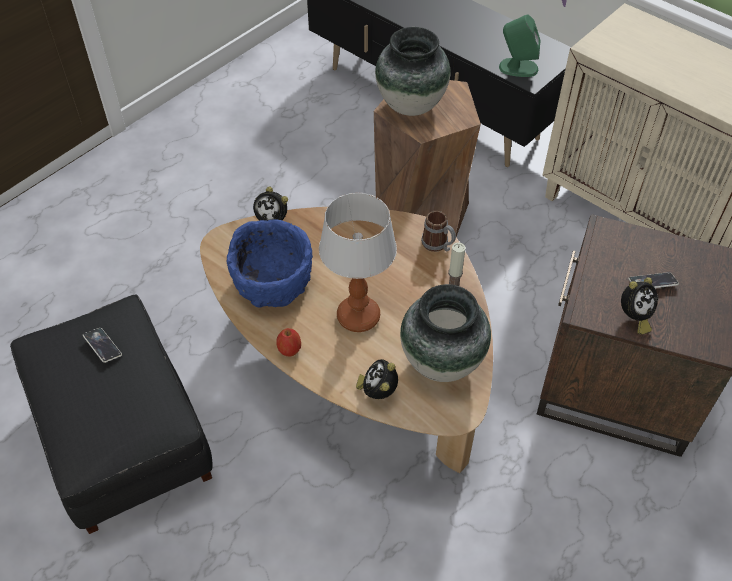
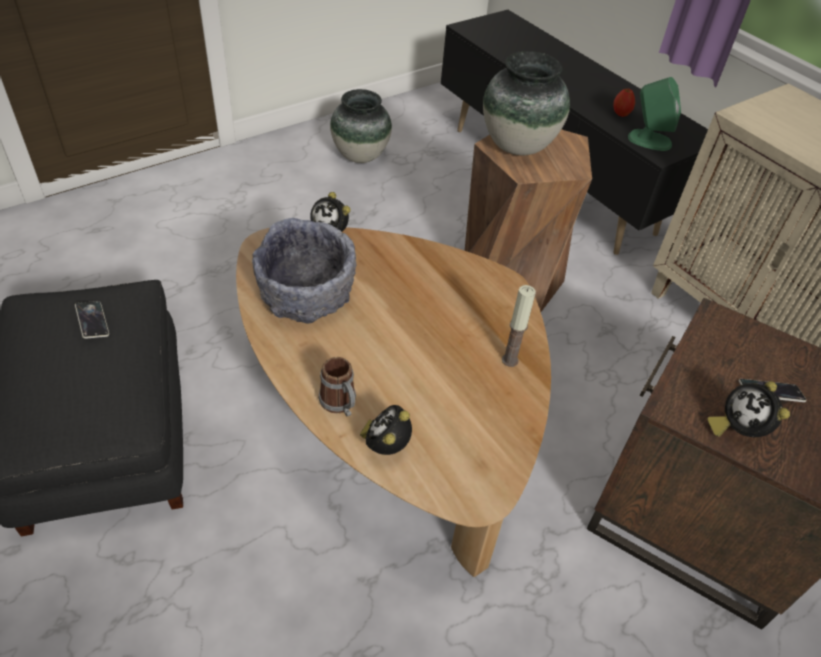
camera: 10 degrees right, 5 degrees down
blue bowl [226,219,313,308] -> grey bowl [252,218,356,323]
apple [276,328,301,356] -> apple moved to [613,89,635,117]
table lamp [319,193,397,332] -> none
vase [400,284,491,382] -> vase moved to [330,89,392,163]
mug [421,211,456,252] -> mug moved to [319,357,356,417]
alarm clock [621,277,658,335] -> alarm clock turned 90 degrees clockwise [708,381,790,437]

